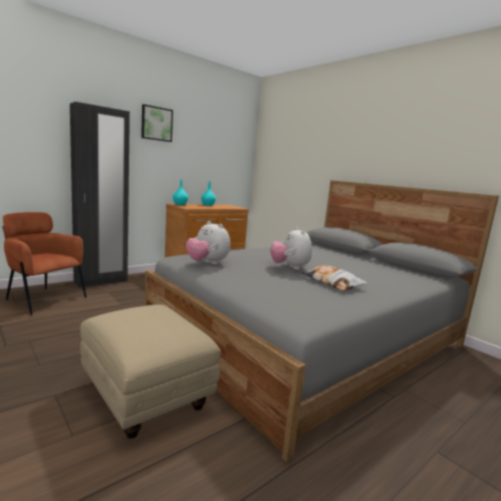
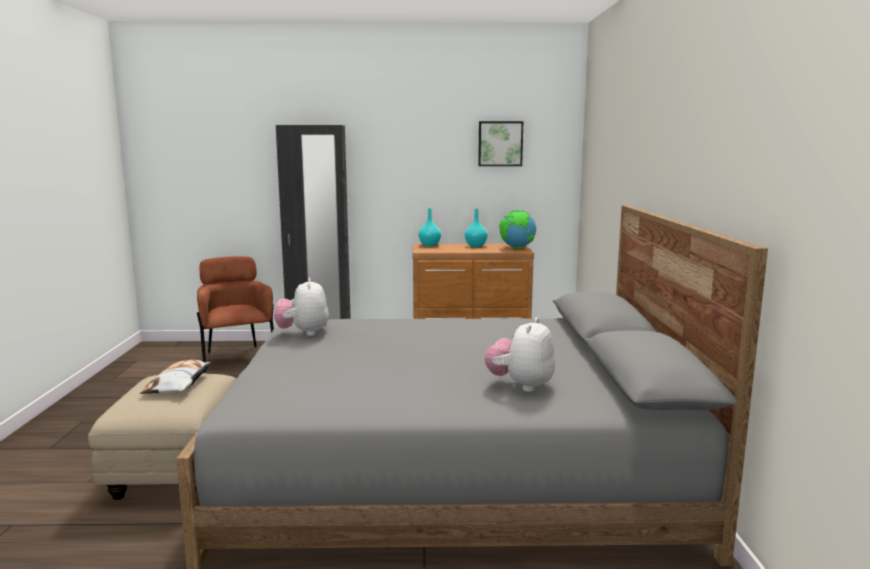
camera: 40 degrees right, 0 degrees up
picture [141,104,173,142] -> picture moved to [478,121,523,166]
plush toy [270,227,312,270] -> plush toy moved to [485,318,555,392]
pillow [301,265,368,291] -> pillow moved to [140,360,213,394]
none -> globe [499,210,536,248]

